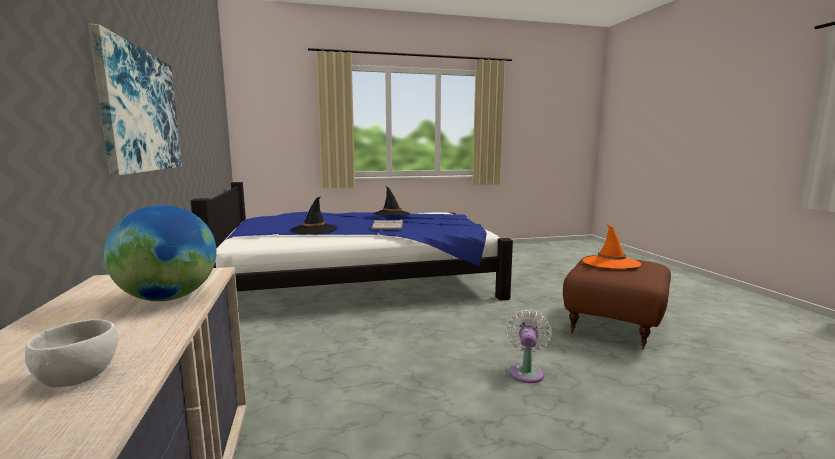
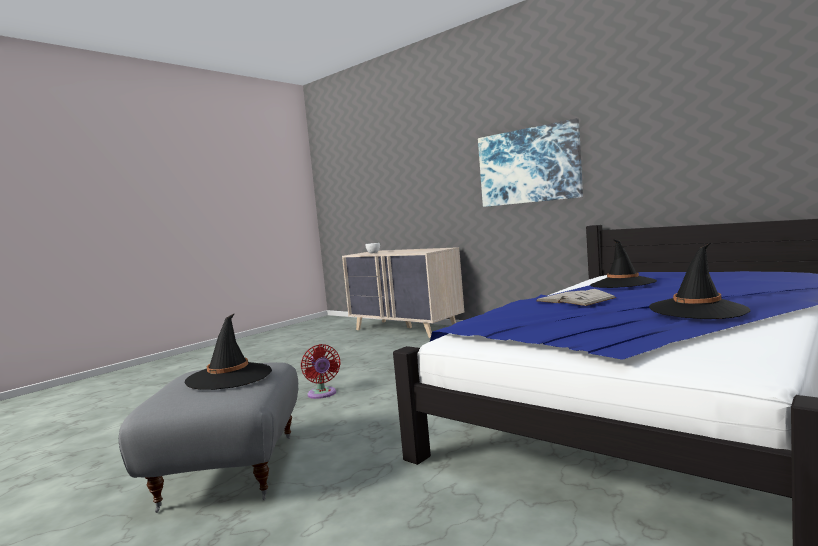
camera: 145 degrees right, 5 degrees down
globe [104,205,217,301] -> none
white fan [506,310,552,383] -> red fan [301,344,341,399]
brown ottoman [563,255,671,350] -> grey ottoman [119,362,298,513]
orange hat [583,225,641,269] -> black hat [184,313,272,390]

